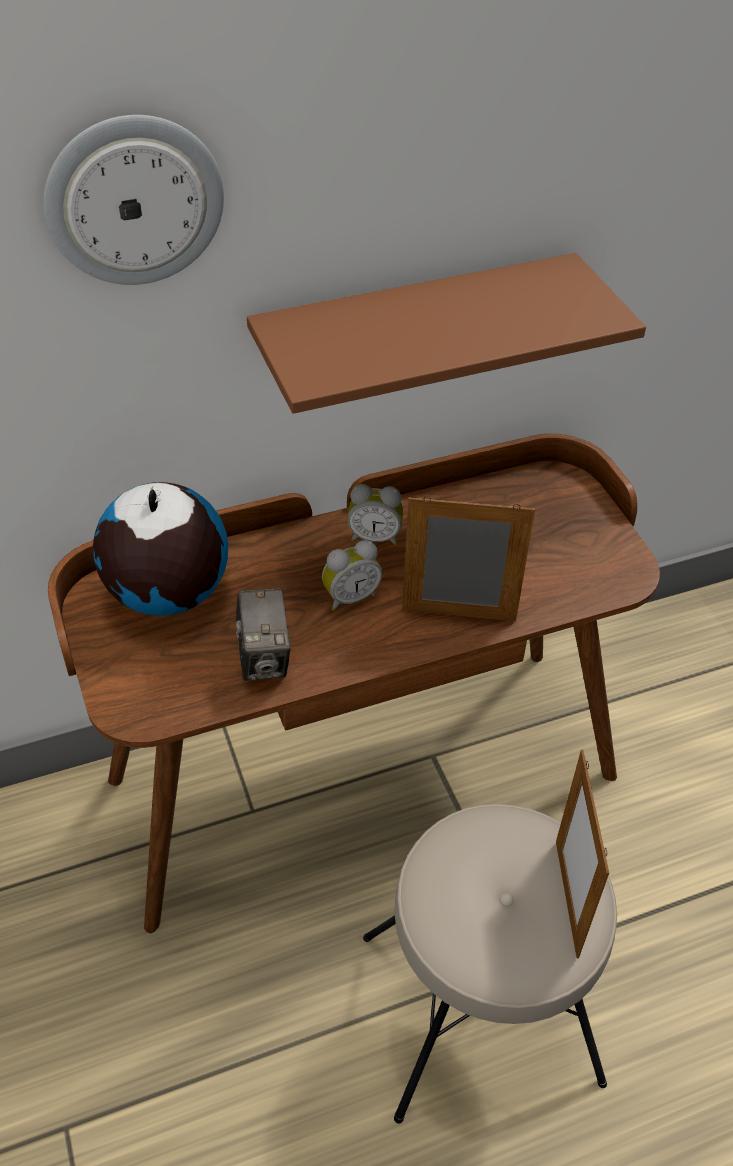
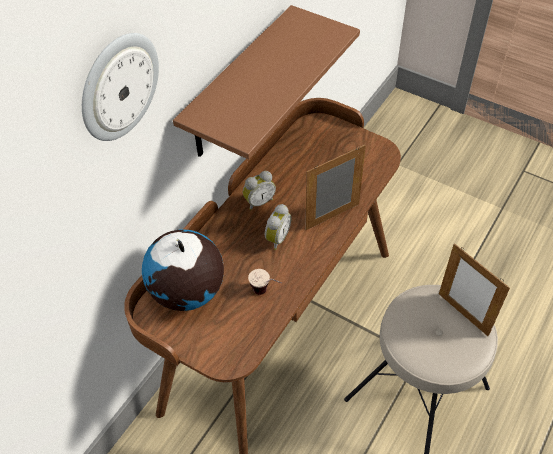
camera: 35 degrees left, 5 degrees up
camera [236,588,291,681] -> cup [248,269,282,295]

